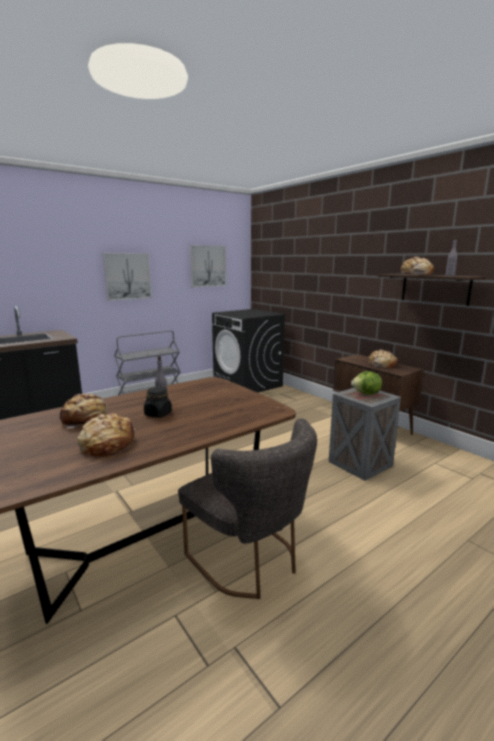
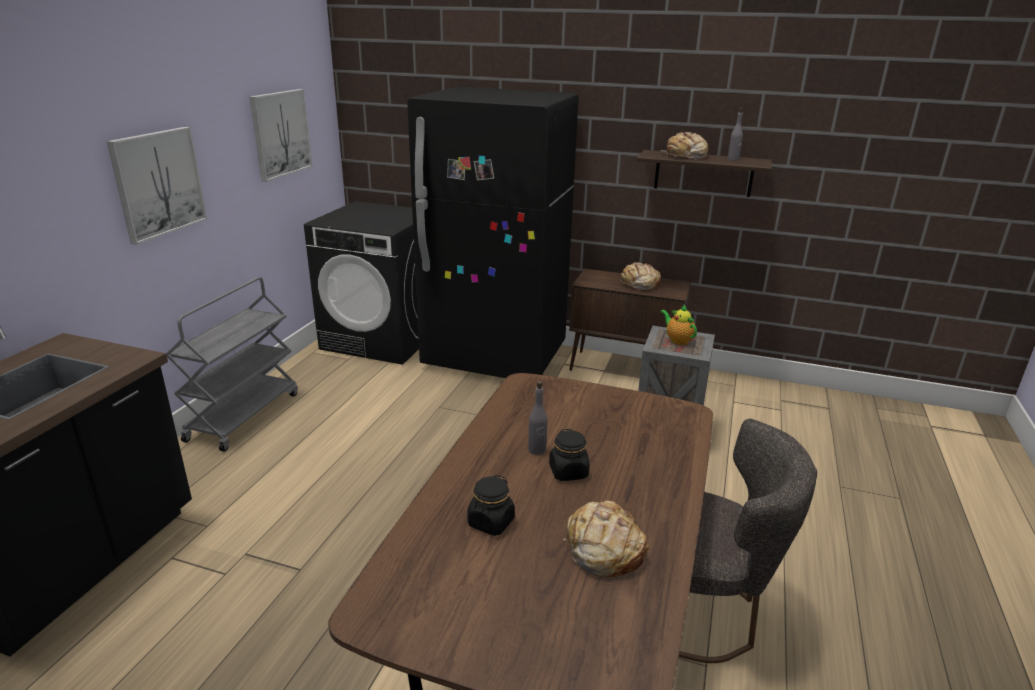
camera: 35 degrees left, 10 degrees up
bread [60,393,108,428] -> black jar [467,475,515,536]
lettuce [351,371,382,395] -> teapot [660,305,697,345]
none -> black fridge [407,87,579,378]

